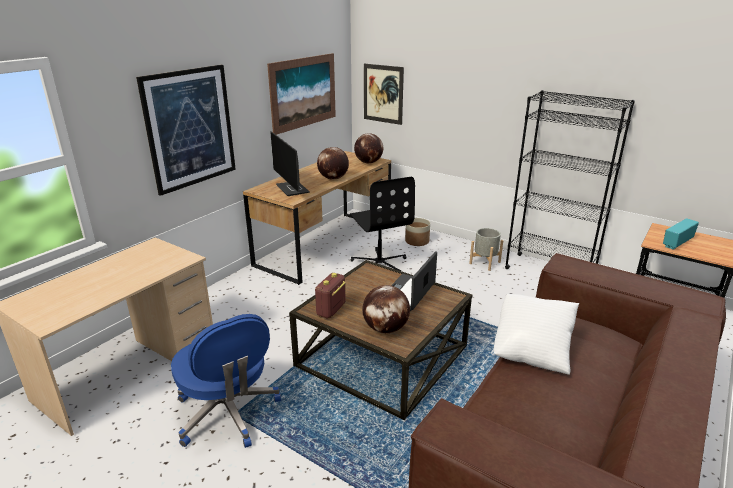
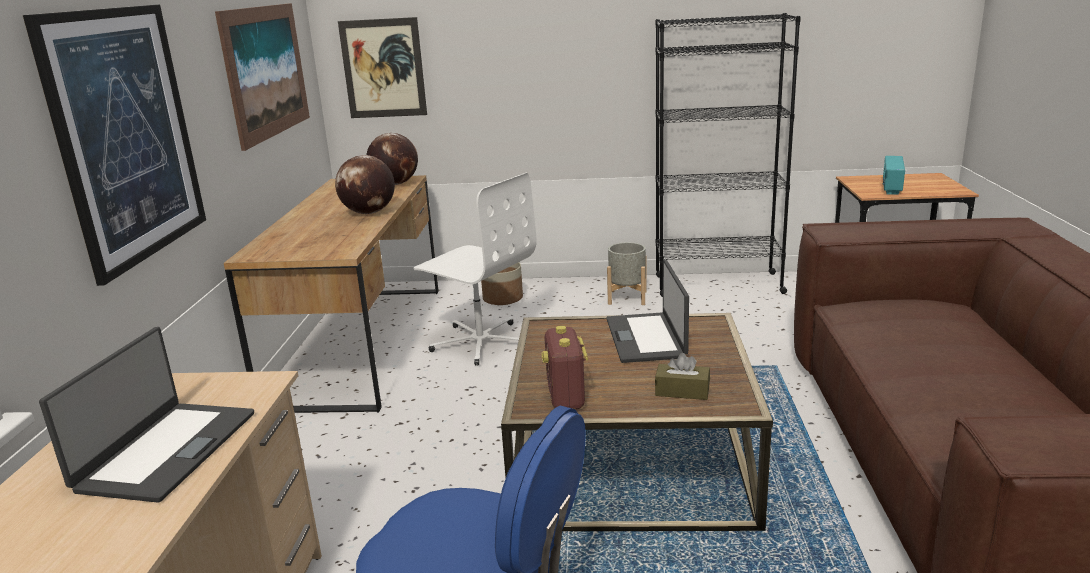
camera: 30 degrees left, 5 degrees down
monitor [270,131,310,196] -> none
black office chair [350,176,415,271] -> white office chair [413,173,537,366]
globe [362,285,410,333] -> brown tissue box [655,353,710,400]
white pillow [494,294,579,375] -> none
none -> laptop [39,327,254,503]

